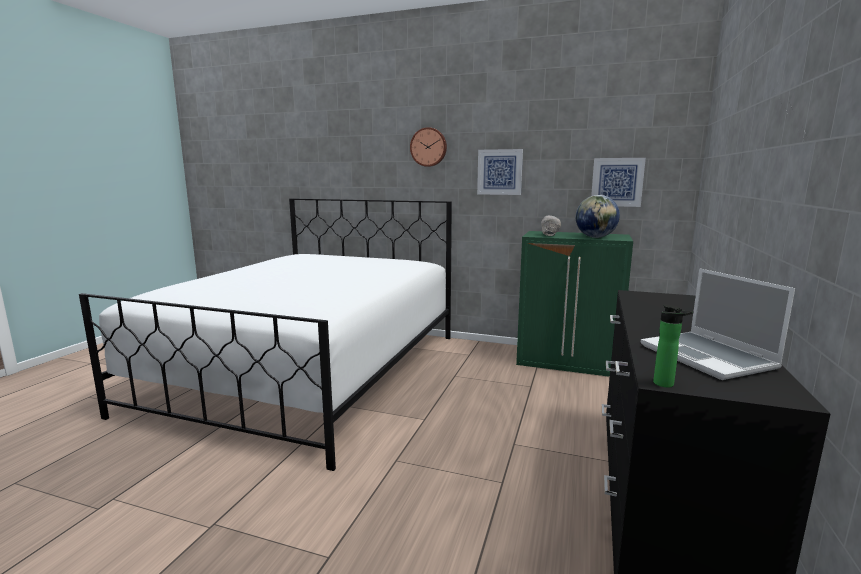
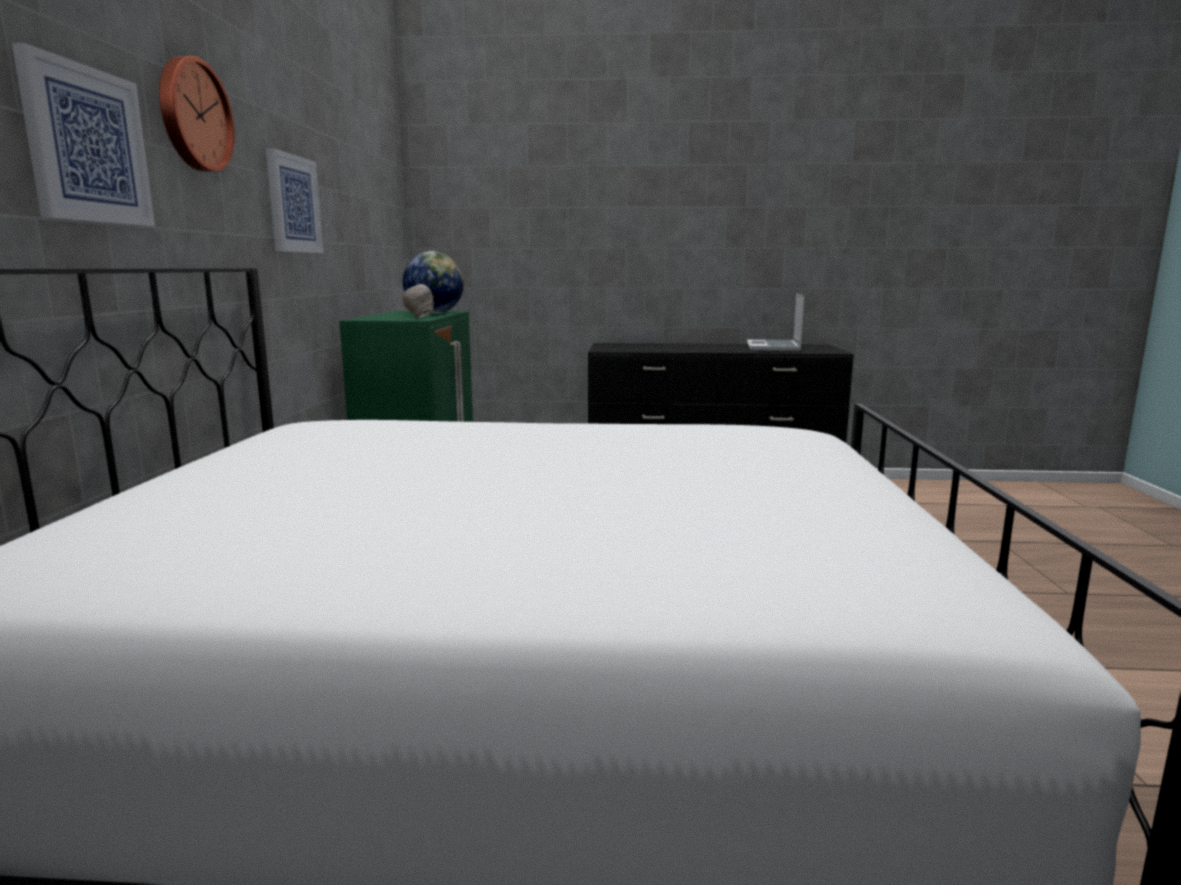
camera: 105 degrees left, 0 degrees up
picture [591,158,646,207] -> picture moved to [12,43,155,226]
laptop [641,268,795,380] -> laptop turned 135 degrees clockwise [747,293,804,351]
bottle [653,305,693,388] -> none

